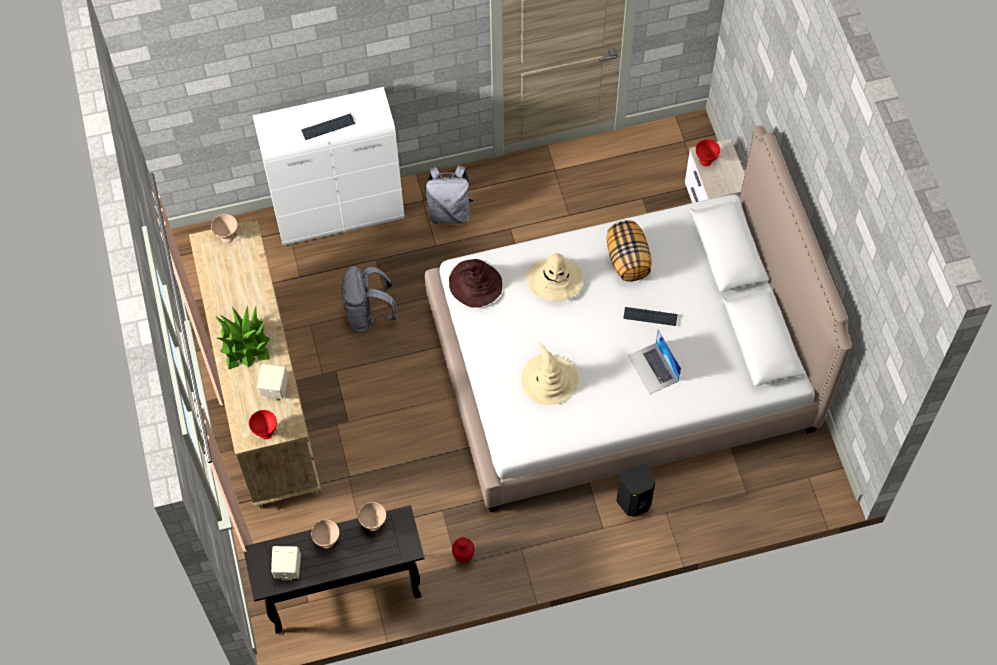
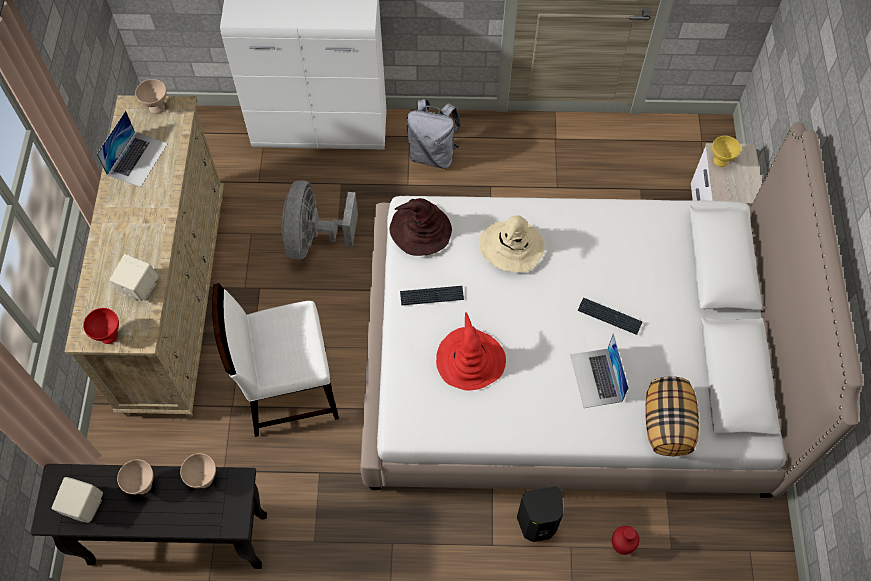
camera: 15 degrees right, 0 degrees up
potted plant [215,306,270,370] -> none
keyboard [301,113,355,140] -> keyboard moved to [400,286,464,306]
grey backpack [342,266,397,332] -> grey fan [281,180,358,260]
red vase [452,537,475,563] -> red vase moved to [612,526,640,555]
beige hat [521,342,579,405] -> red hat [436,312,506,390]
pillow [606,220,652,282] -> pillow moved to [645,376,699,456]
red bowl [696,139,720,166] -> yellow bowl [712,136,741,167]
none -> laptop [97,110,168,187]
none -> white chair [212,283,339,437]

